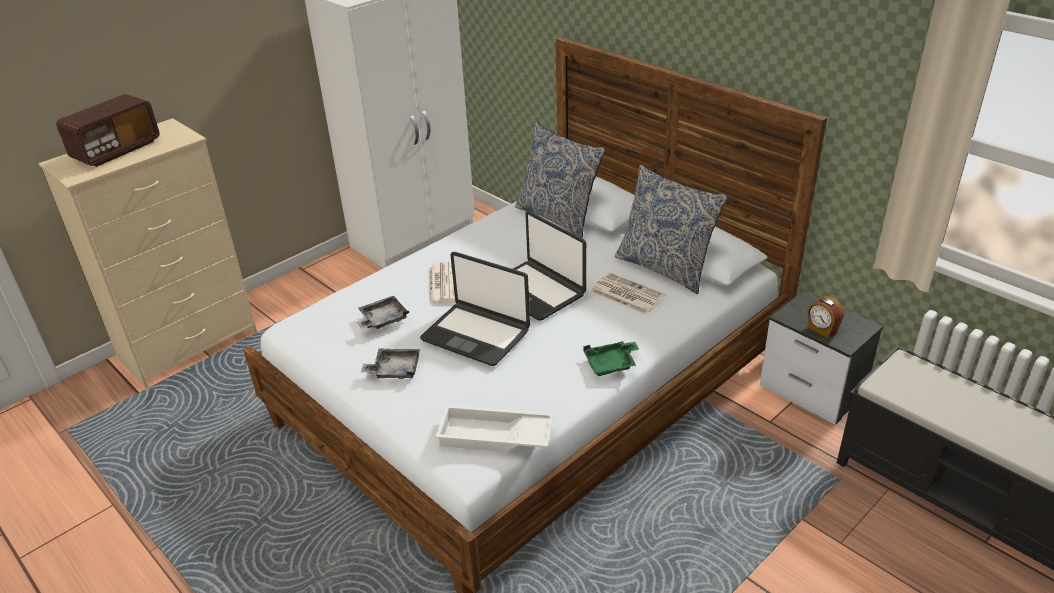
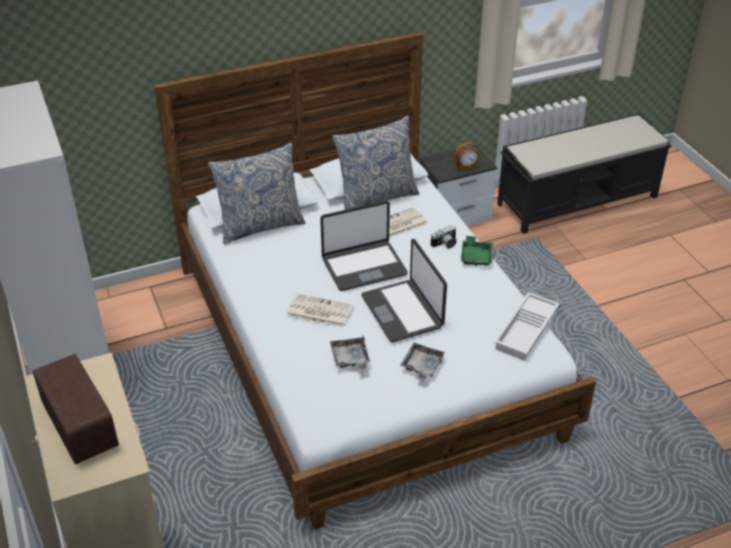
camera: 70 degrees left, 5 degrees up
laptop [420,252,530,366] -> laptop turned 105 degrees clockwise [361,239,447,342]
none -> camera [430,225,456,248]

